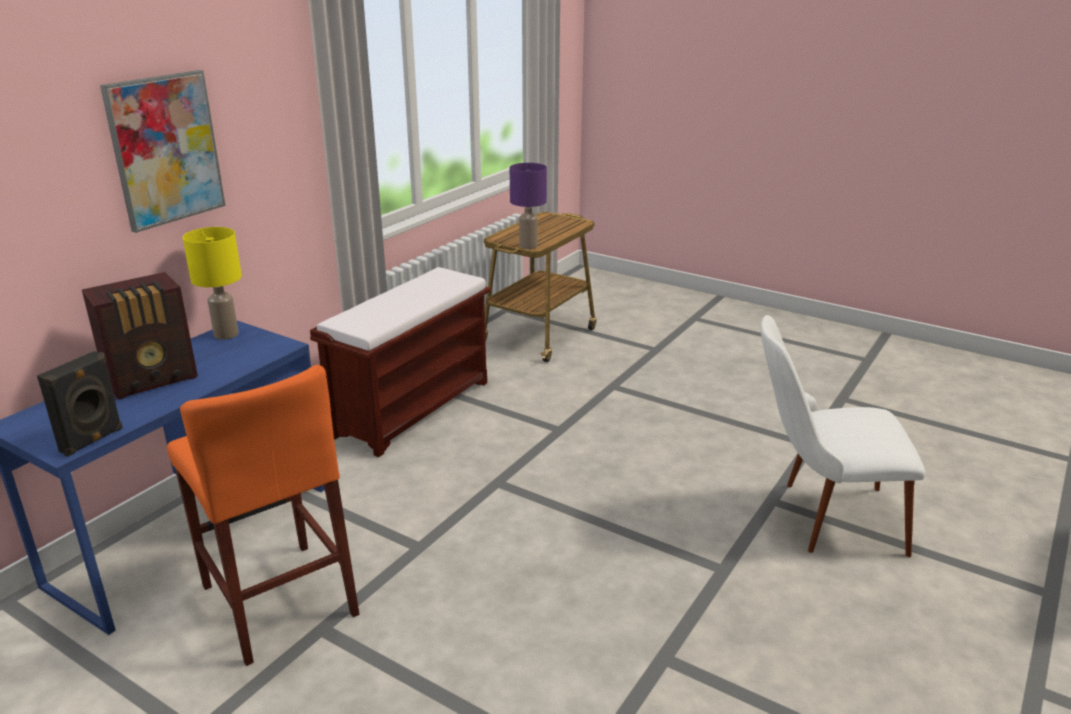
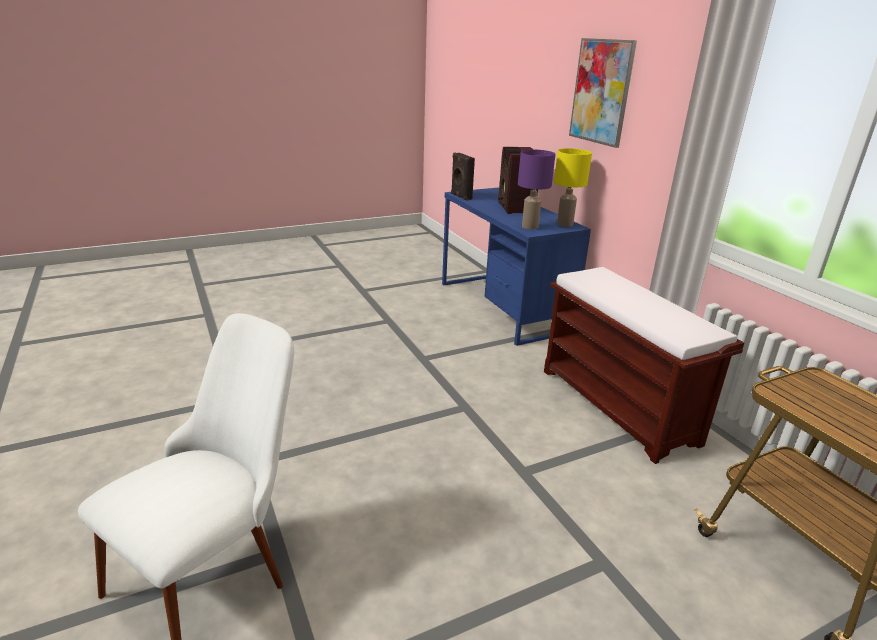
camera: 120 degrees right, 0 degrees up
orange stool [167,365,359,666] -> none
purple table lamp [510,163,547,249] -> purple table lamp moved to [518,149,556,230]

